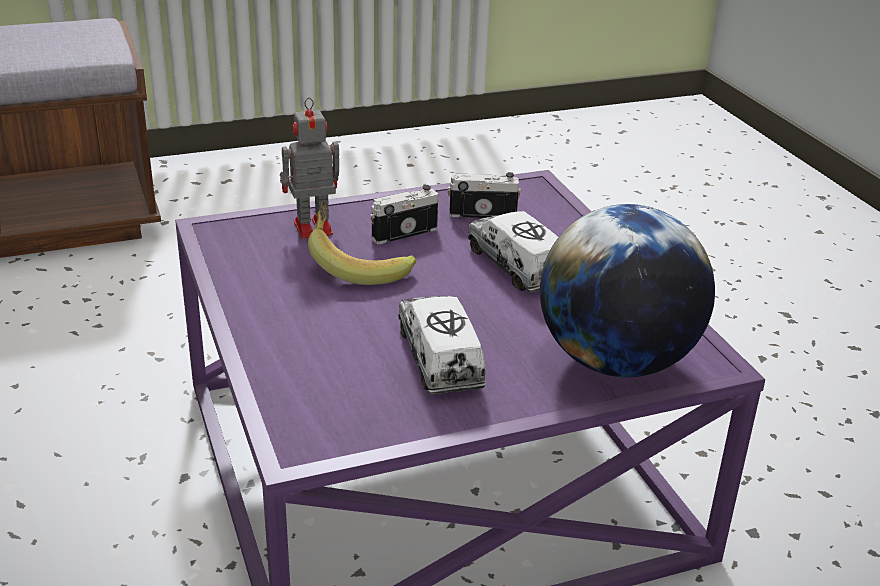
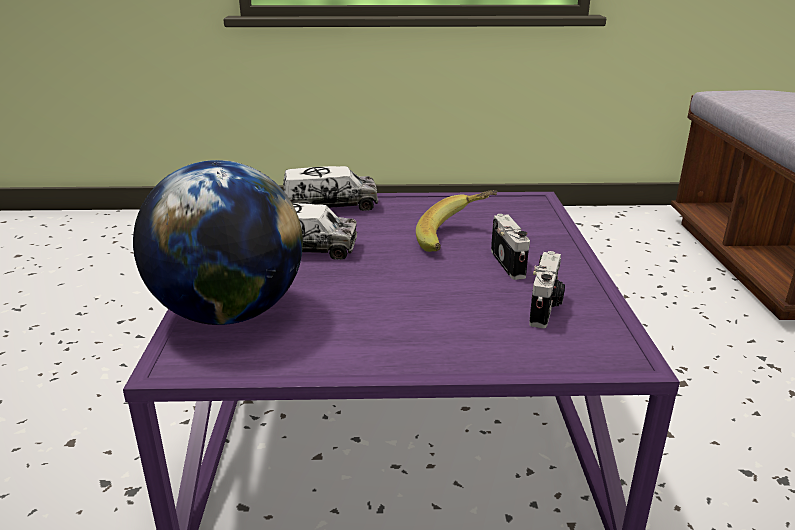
camera: 110 degrees right, 5 degrees down
toy robot [280,97,339,239] -> none
toy truck [468,211,558,292] -> toy truck moved to [283,166,379,211]

